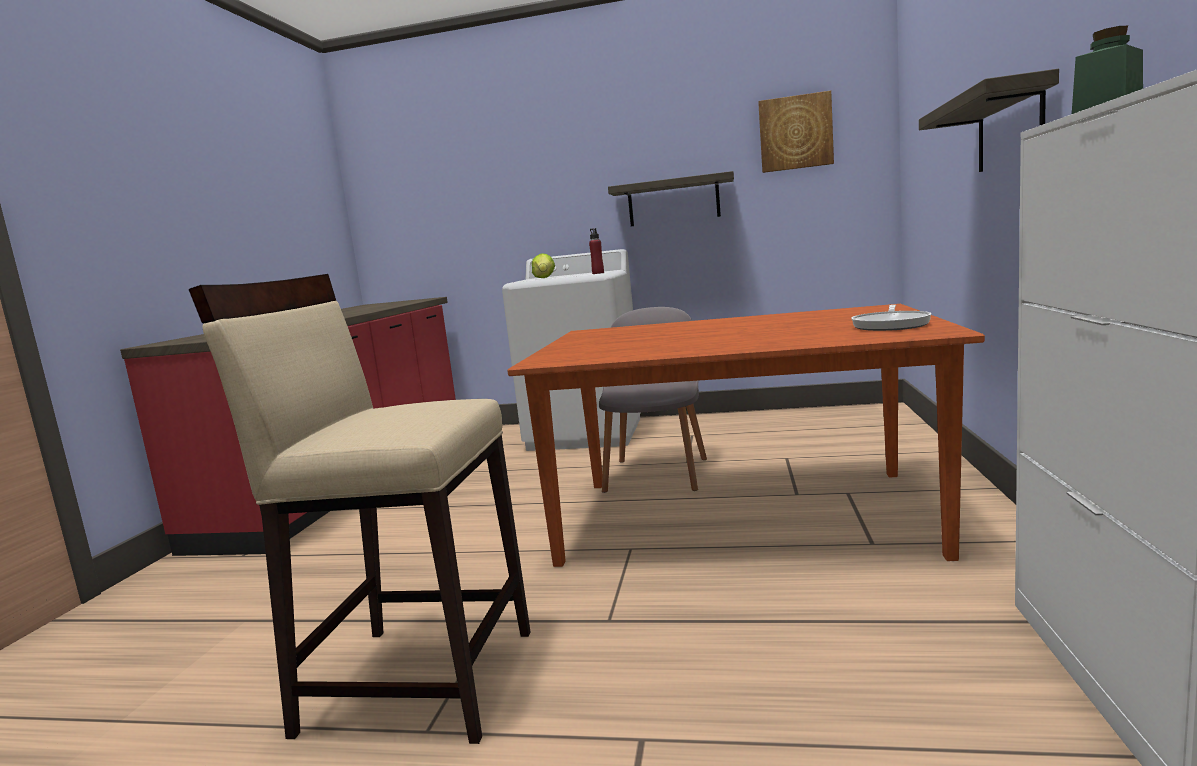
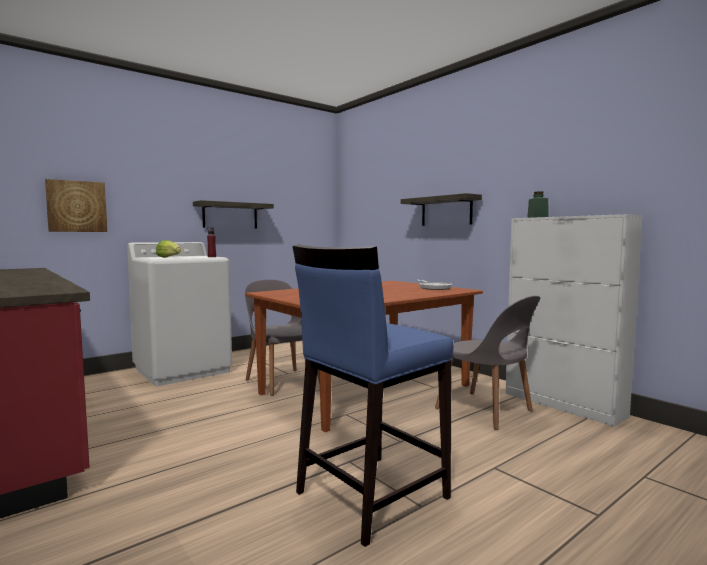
camera: 50 degrees left, 5 degrees down
beige stool [189,274,531,744] -> blue stool [292,245,453,547]
picture [758,91,834,173] -> picture moved to [45,179,107,232]
none -> grey chair [435,296,540,430]

